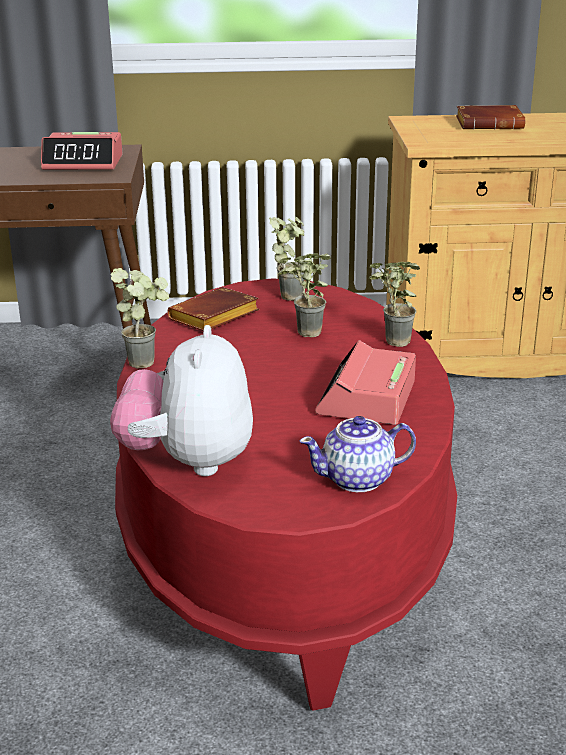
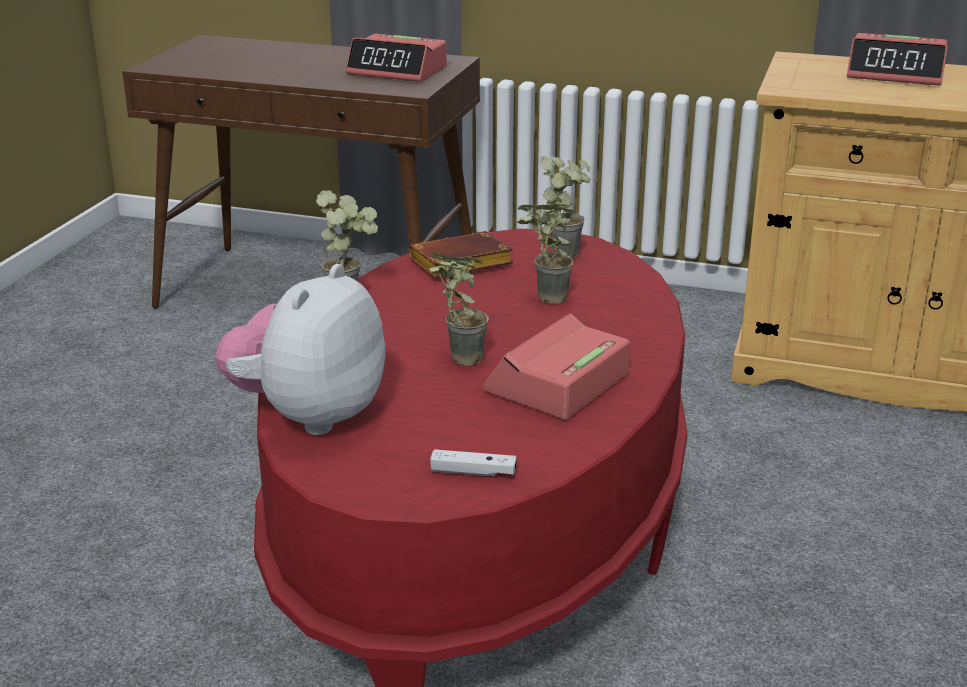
camera: 20 degrees right, 0 degrees up
teapot [299,416,416,492] -> white game controller [430,449,517,476]
potted plant [369,262,420,347] -> potted plant moved to [429,254,489,366]
brown book [456,105,525,130] -> alarm clock [847,33,948,86]

